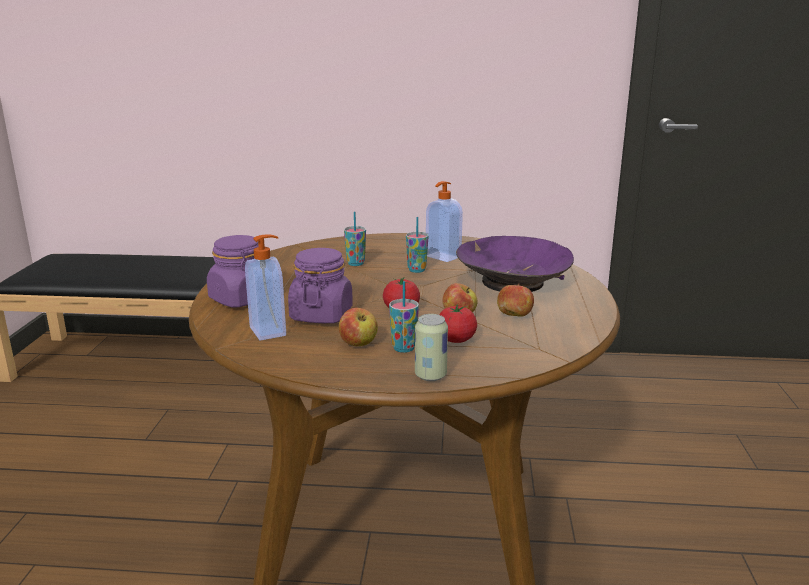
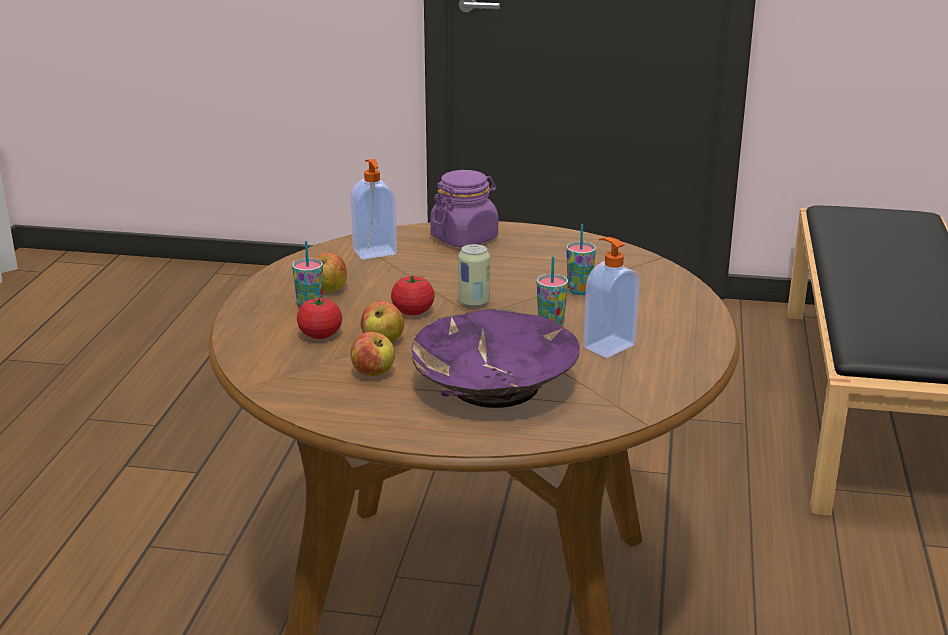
camera: 95 degrees right, 5 degrees up
purple jar [288,248,353,323] -> none
can [415,314,448,381] -> can moved to [458,244,490,307]

